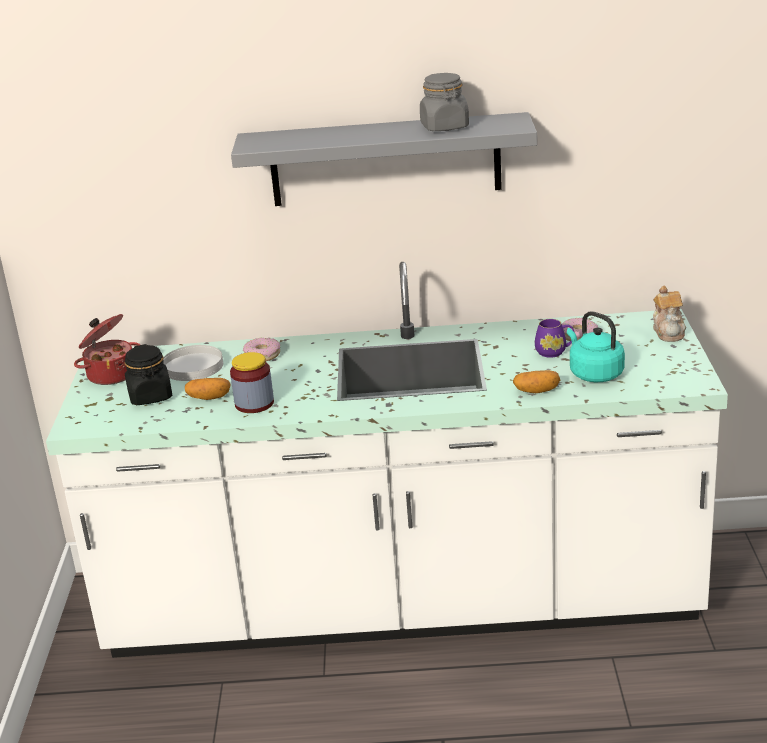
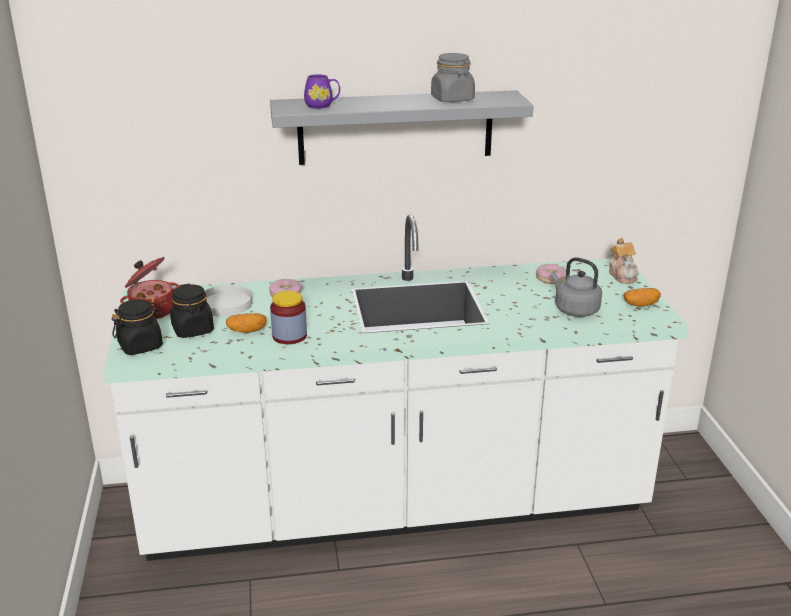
camera: 10 degrees left, 0 degrees up
potato [513,370,560,393] -> potato moved to [623,288,661,307]
purple mug [535,319,574,358] -> purple mug moved to [304,74,340,109]
turquoise kettle [567,311,625,382] -> grey kettle [551,257,602,317]
none -> black jar [112,299,163,355]

